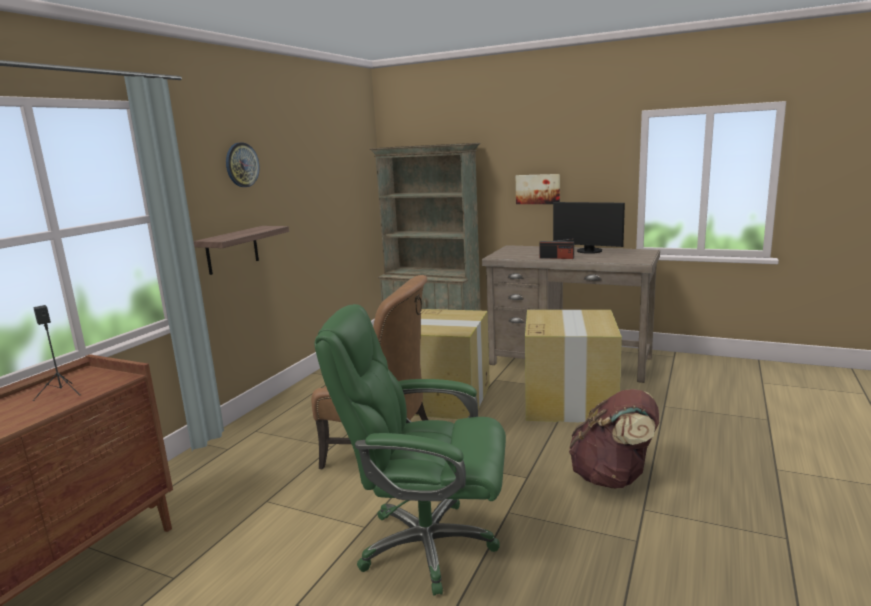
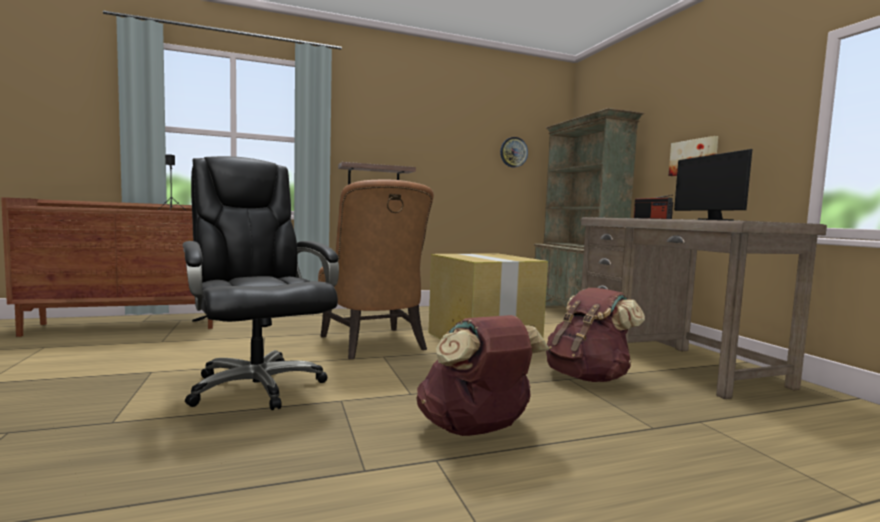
camera: 45 degrees right, 10 degrees down
wall clock [226,143,260,187] -> wall clock moved to [500,137,528,168]
green office chair [315,304,506,595] -> black office chair [183,156,339,410]
cardboard box [525,310,622,423] -> brown backpack [546,288,645,382]

